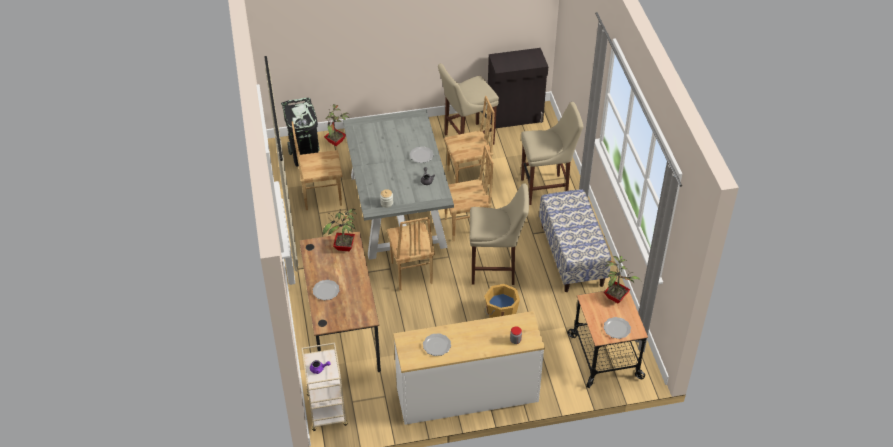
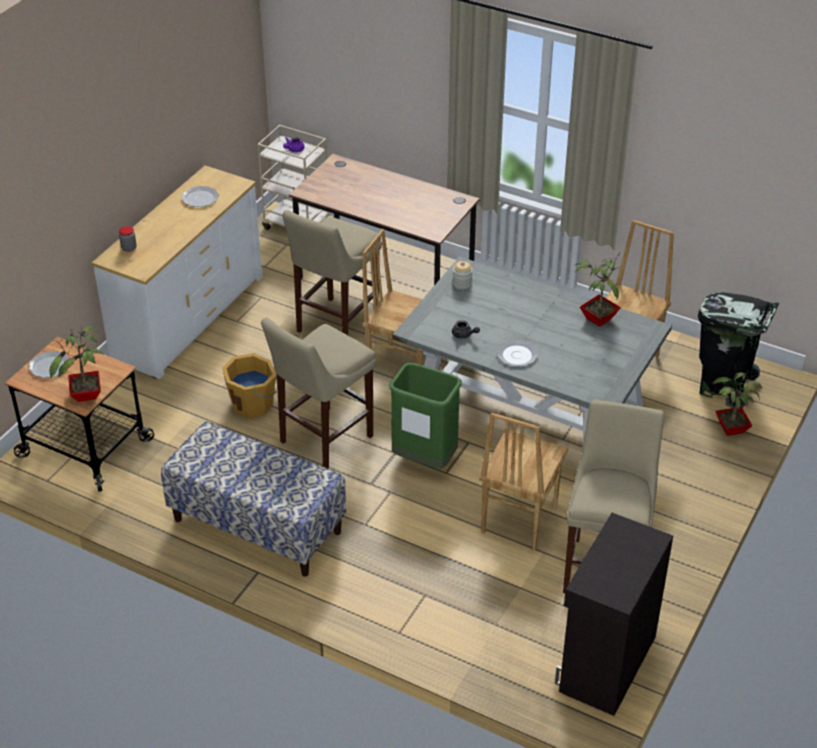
camera: 130 degrees right, 5 degrees down
plate [313,280,340,300] -> none
potted plant [323,207,357,251] -> potted plant moved to [575,253,622,327]
brown chair [445,145,493,241] -> green trash can [389,363,462,468]
beige stool [521,102,583,205] -> beige stool moved to [282,210,382,335]

